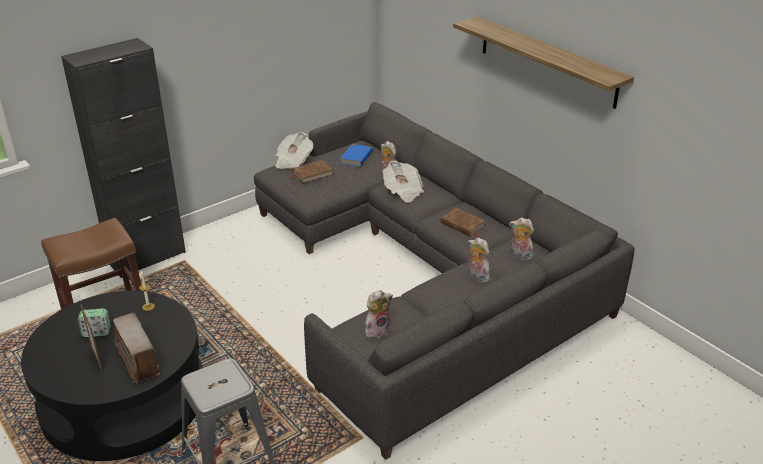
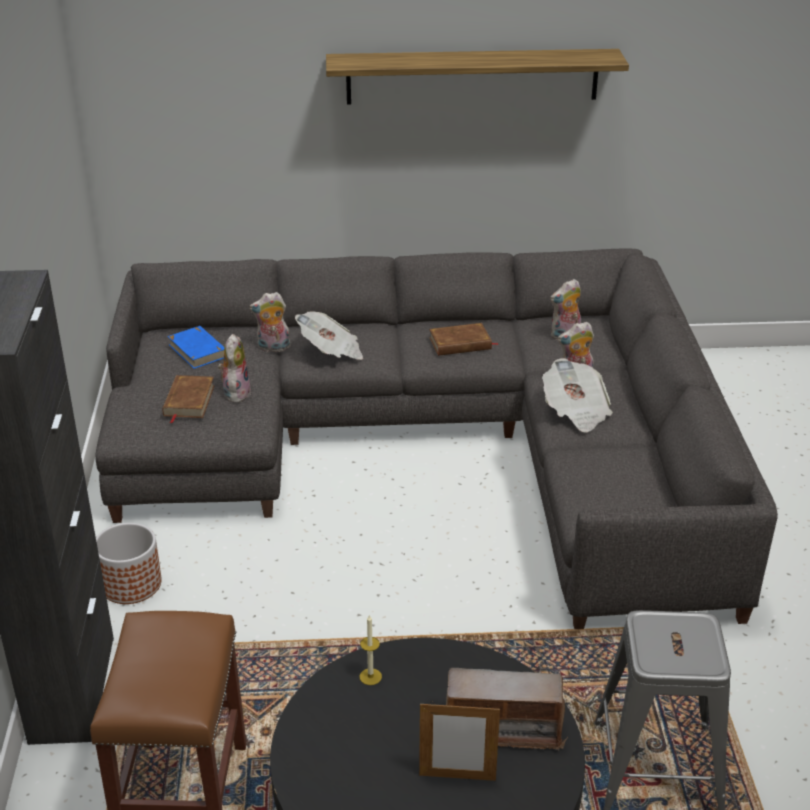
camera: 55 degrees left, 0 degrees up
alarm clock [77,308,111,337] -> none
newspaper [275,132,313,169] -> newspaper moved to [542,358,613,433]
plush toy [365,290,393,338] -> plush toy moved to [218,334,251,403]
none -> planter [96,523,162,604]

